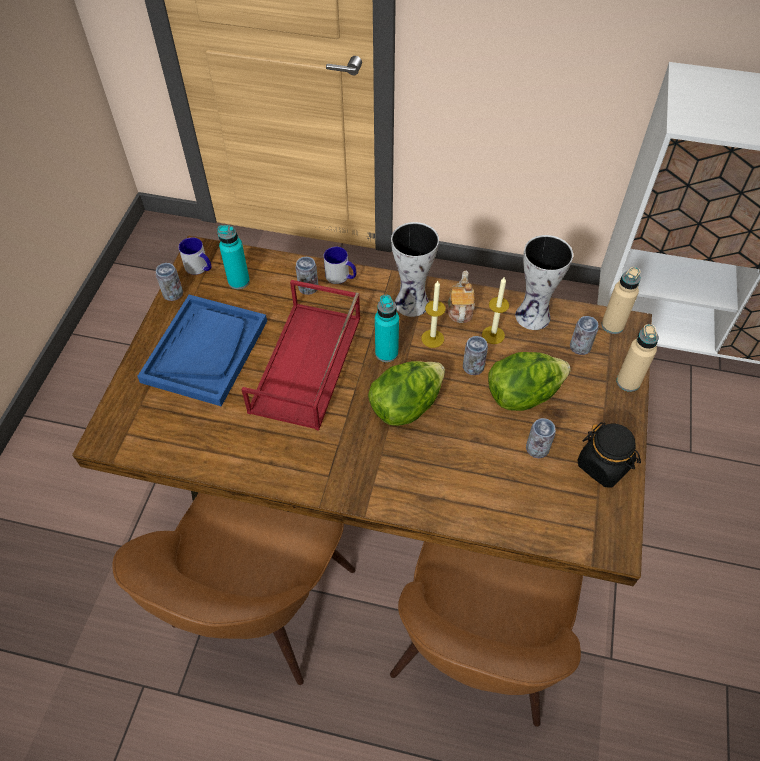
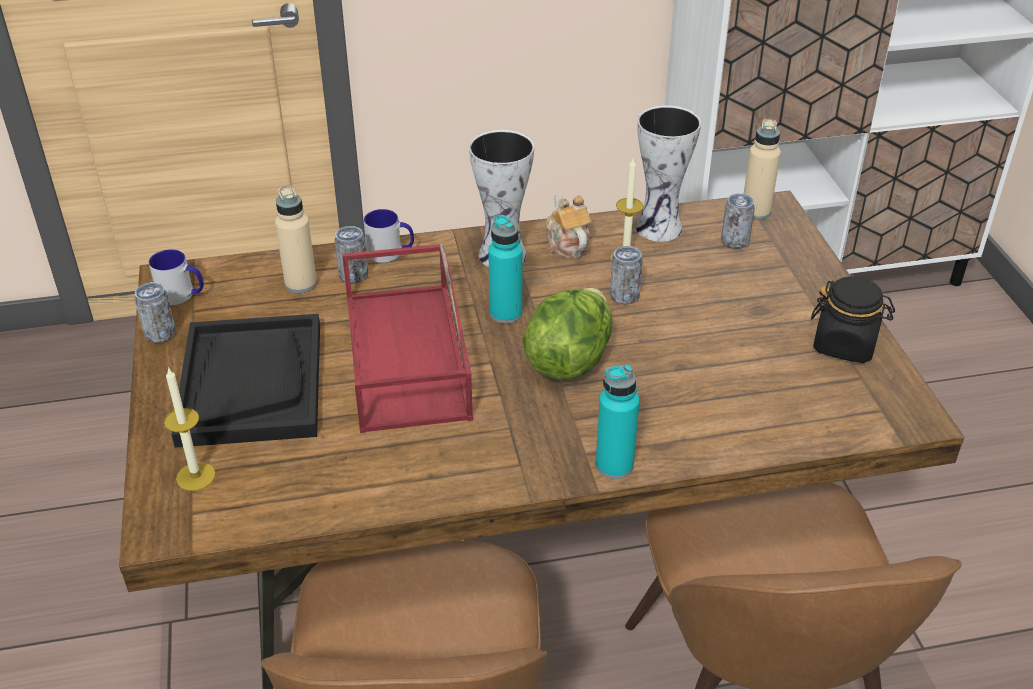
camera: 25 degrees left, 15 degrees down
blue tray [137,295,267,407] -> black tray [172,314,320,448]
turquoise bottle [217,225,250,289] -> turquoise bottle moved to [596,364,640,479]
candle [421,281,446,348] -> candle moved to [164,367,216,491]
lettuce [488,352,571,411] -> none
can [526,418,556,458] -> none
beige bottle [616,324,659,392] -> beige bottle moved to [275,186,317,293]

